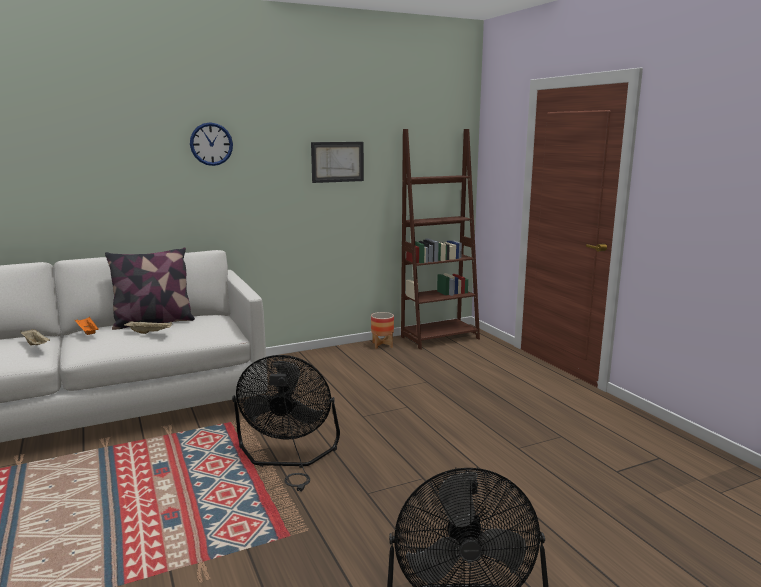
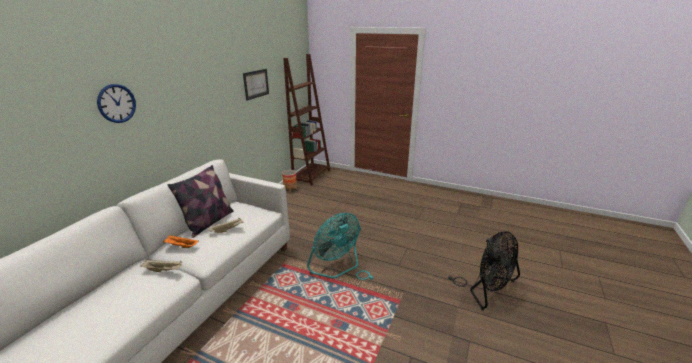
camera: 40 degrees left, 10 degrees up
wall clock [190,122,233,166] -> wall clock moved to [97,84,136,123]
black fan [232,355,340,492] -> turquoise fan [307,213,374,280]

